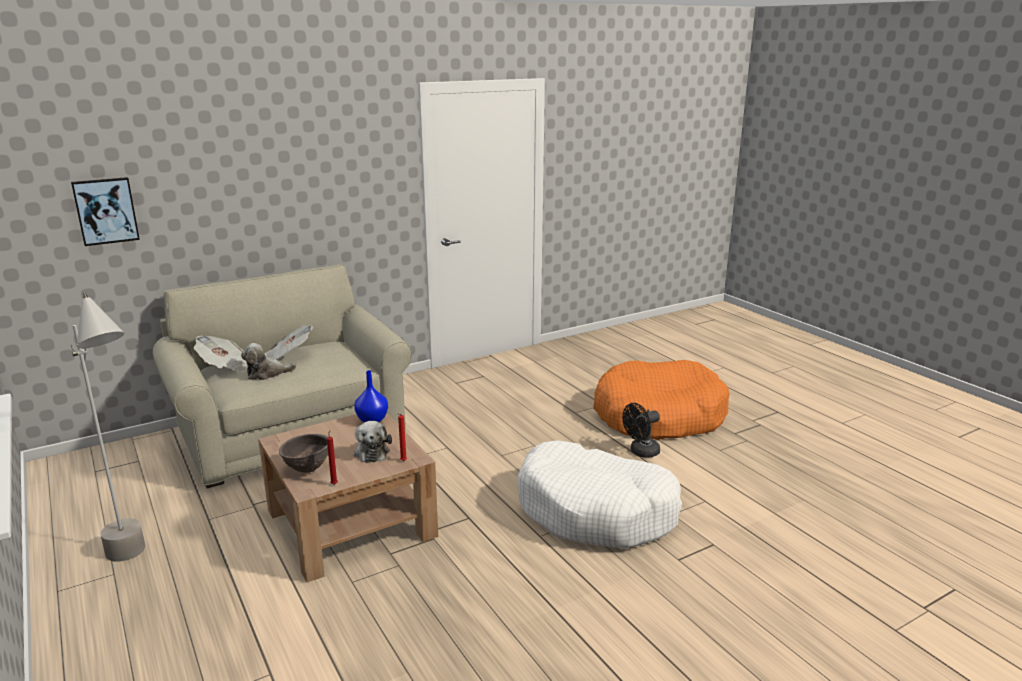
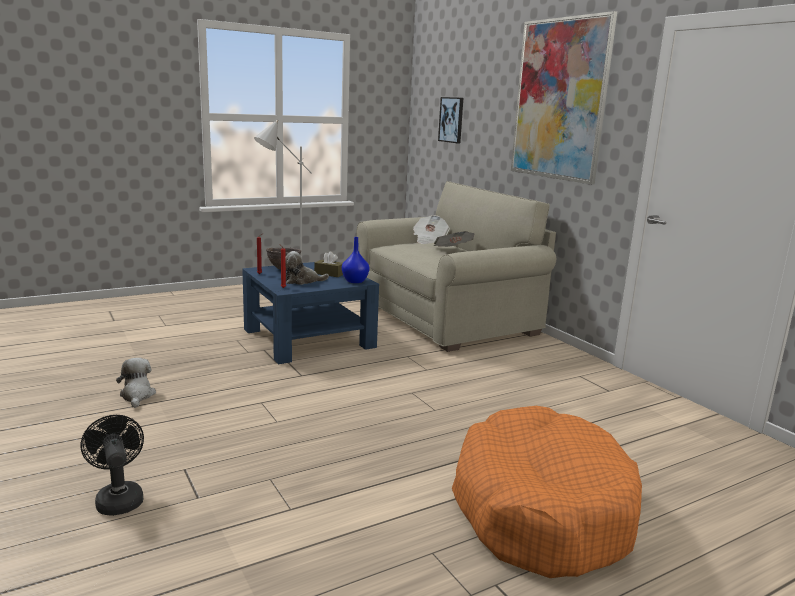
camera: 90 degrees right, 5 degrees down
plush toy [241,343,296,380] -> plush toy moved to [116,358,156,408]
brown coffee table [258,413,438,582] -> blue coffee table [242,261,379,364]
white dog bed [518,440,682,549] -> none
black fan [623,403,660,458] -> black fan moved to [81,415,144,516]
none -> brown tissue box [314,251,343,277]
none -> picture [511,11,617,185]

